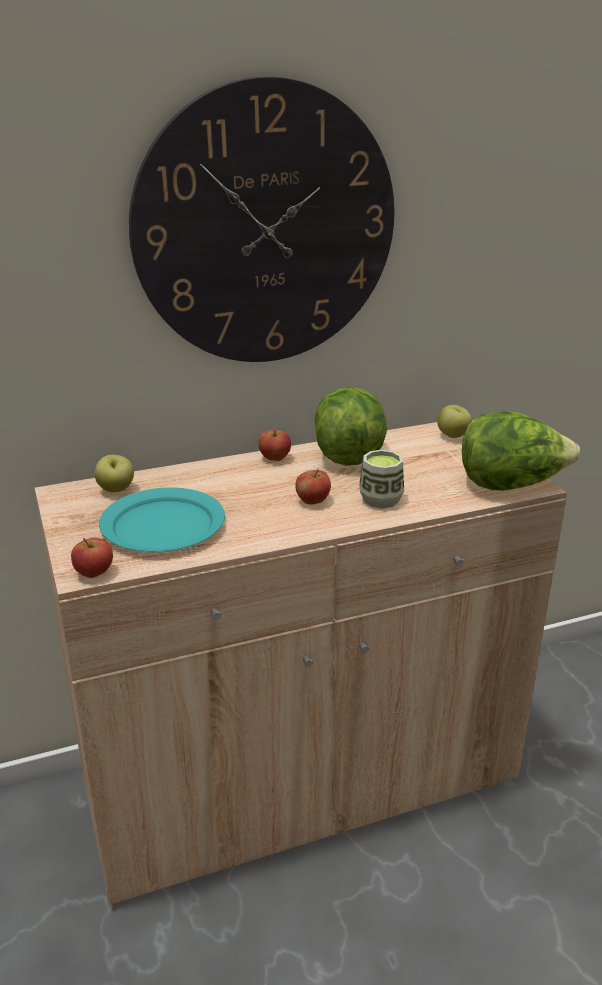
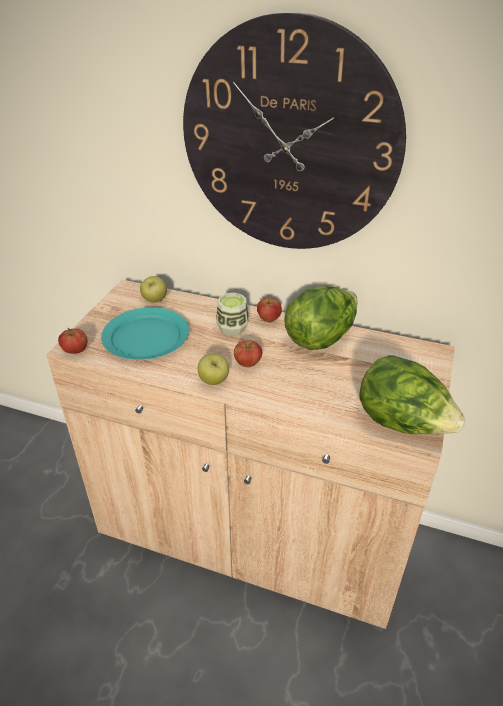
camera: 40 degrees right, 10 degrees up
cup [359,450,404,509] -> cup moved to [216,292,249,336]
apple [437,405,472,438] -> apple moved to [198,354,229,385]

